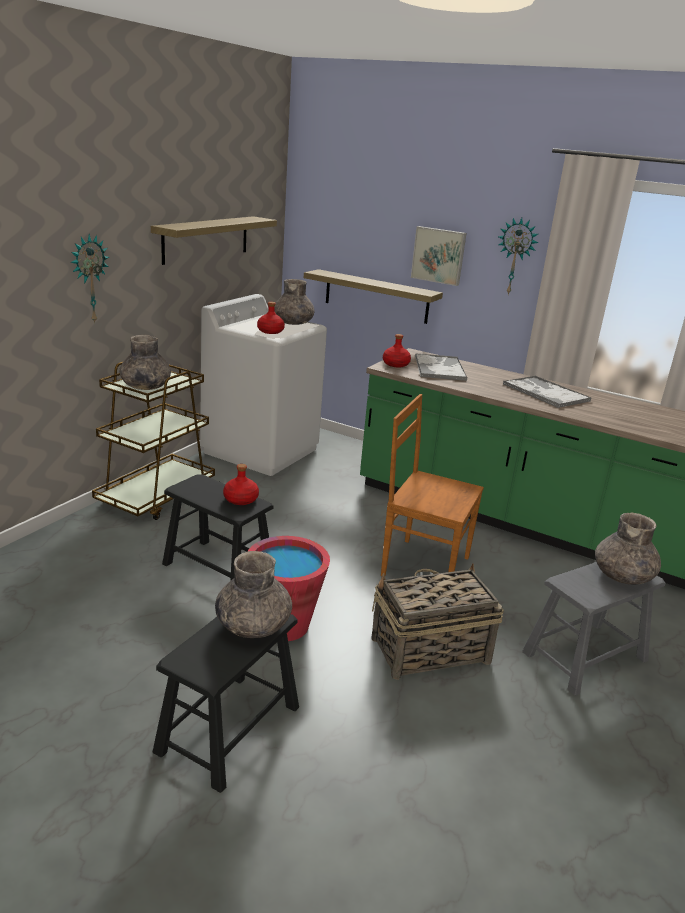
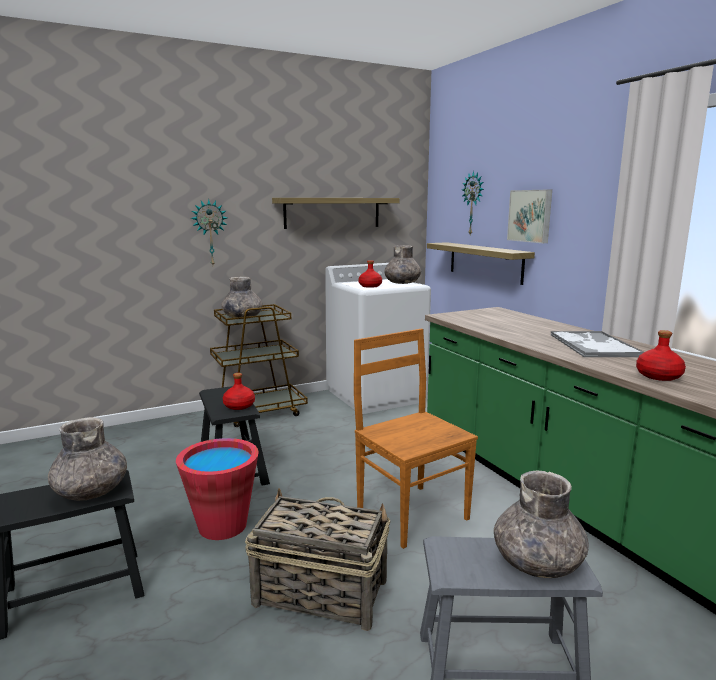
camera: 35 degrees right, 10 degrees down
red bottle [383,334,411,368] -> red bottle moved to [636,330,686,381]
tray [415,353,467,381] -> none
wall clock [498,218,539,295] -> wall clock moved to [462,171,484,235]

